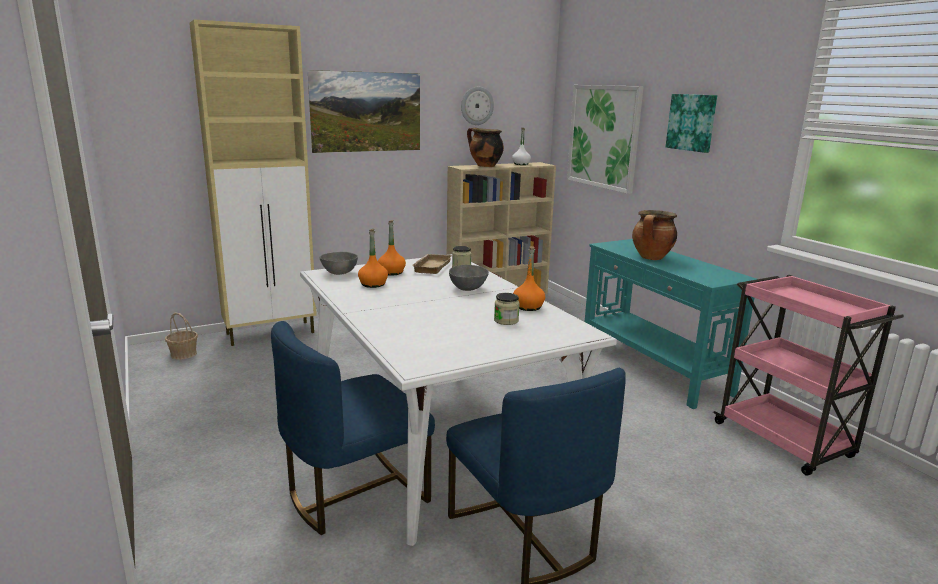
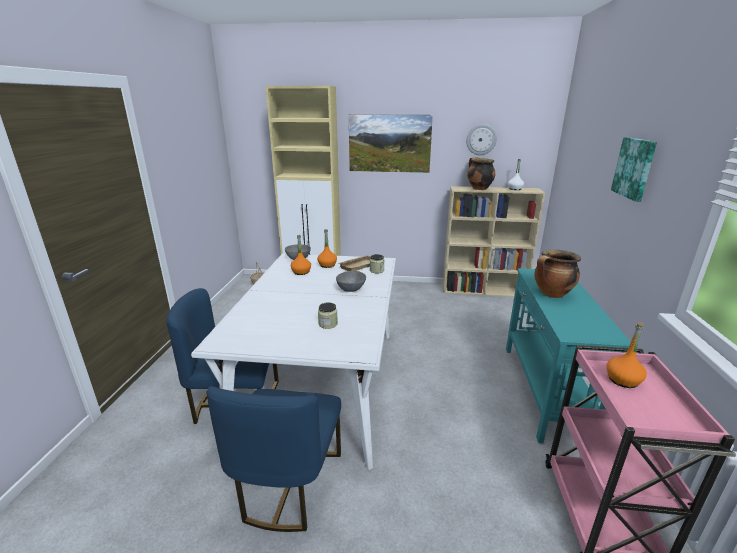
camera: 35 degrees right, 5 degrees up
orange bottle [513,246,545,311] -> orange bottle moved to [606,322,647,388]
picture [567,85,644,194] -> none

